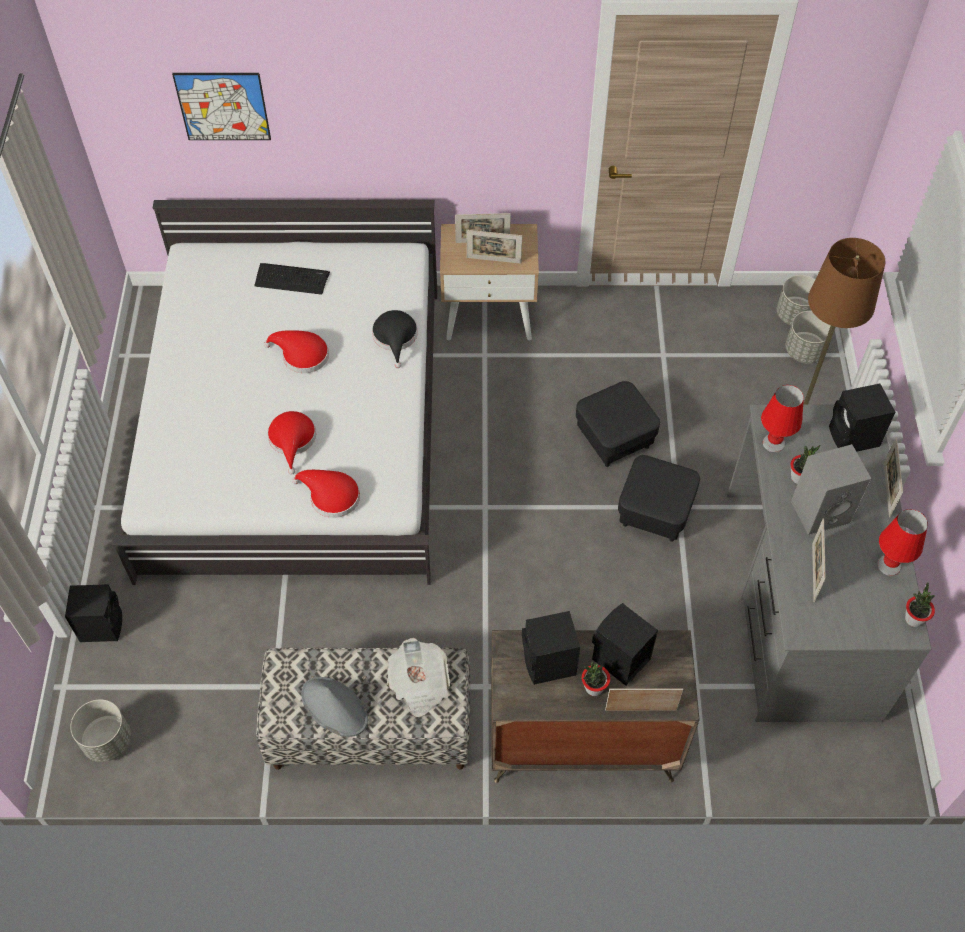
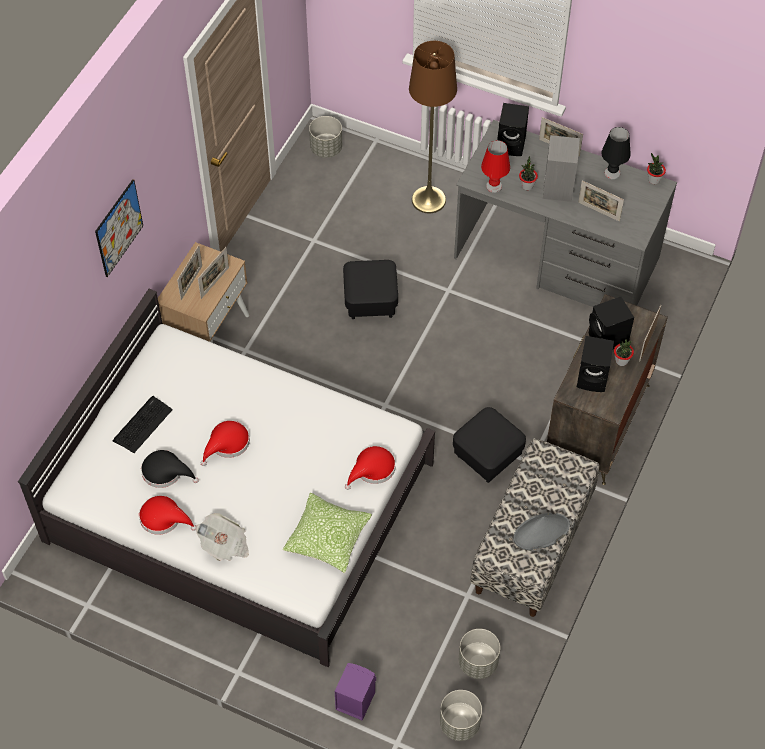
camera: 65 degrees left, 0 degrees up
black speaker [65,584,122,642] -> purple speaker [335,663,376,721]
picture [172,73,271,140] -> picture moved to [95,179,143,277]
red hat [267,411,316,475] -> red hat moved to [139,496,196,535]
black hat [372,310,418,368] -> black hat moved to [141,450,199,488]
newspaper [387,638,450,717] -> newspaper moved to [196,513,249,561]
black ottoman [618,455,700,542] -> black ottoman moved to [453,407,526,483]
grey planter [786,311,833,364] -> grey planter moved to [459,629,500,679]
red table lamp [877,509,928,576] -> black table lamp [601,127,631,179]
none -> pillow [282,493,372,573]

